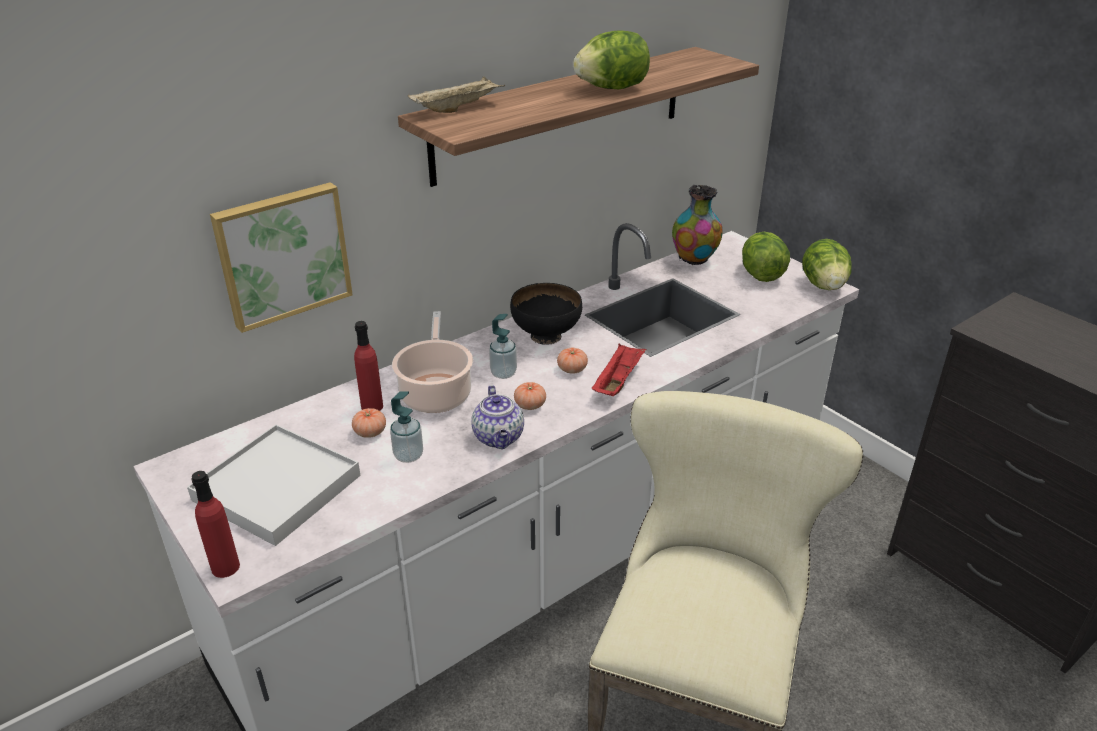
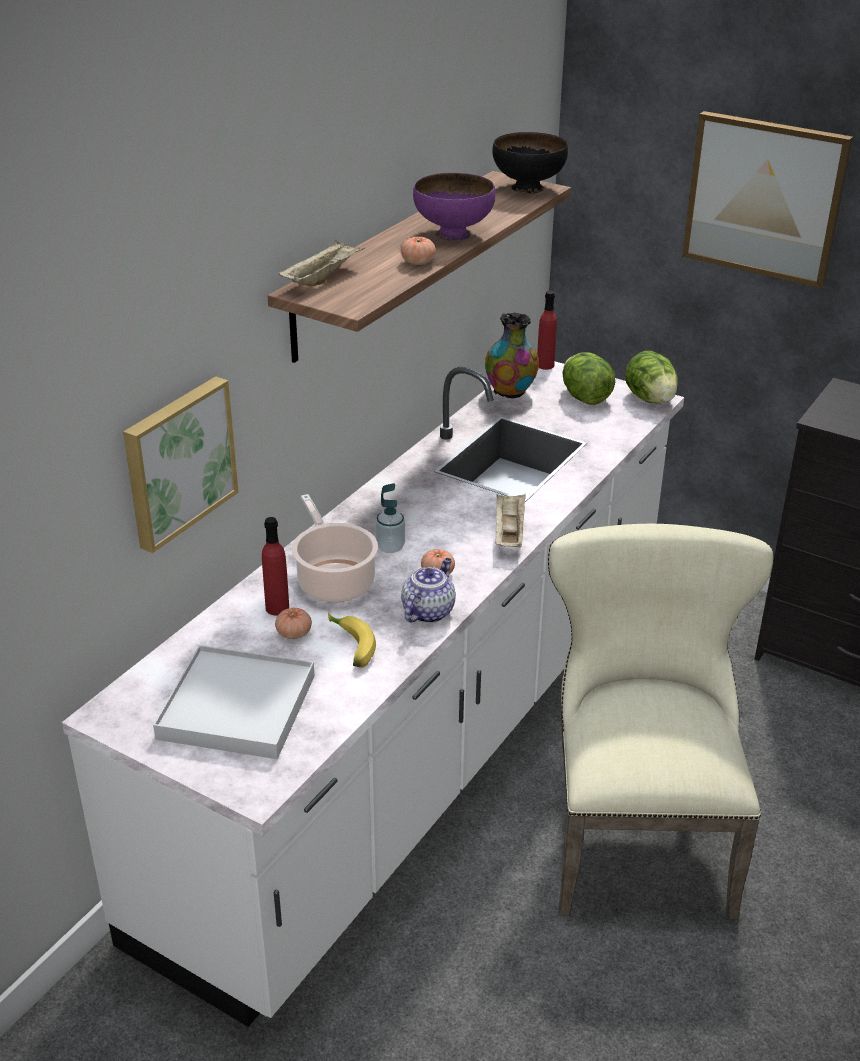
camera: 20 degrees left, 0 degrees up
red bottle [191,471,240,578] -> red bottle moved to [537,291,557,370]
soap dispenser [390,391,423,463] -> banana [328,613,376,667]
teapot [471,385,524,449] -> teapot turned 120 degrees counterclockwise [401,558,456,623]
black bowl [510,283,582,345] -> black bowl moved to [492,132,568,193]
tomato [557,348,588,374] -> tomato moved to [401,237,436,265]
lettuce [573,30,650,89] -> purple bowl [413,173,495,241]
red tray [591,343,646,396] -> beige tray [495,494,526,547]
none -> picture [682,111,853,288]

